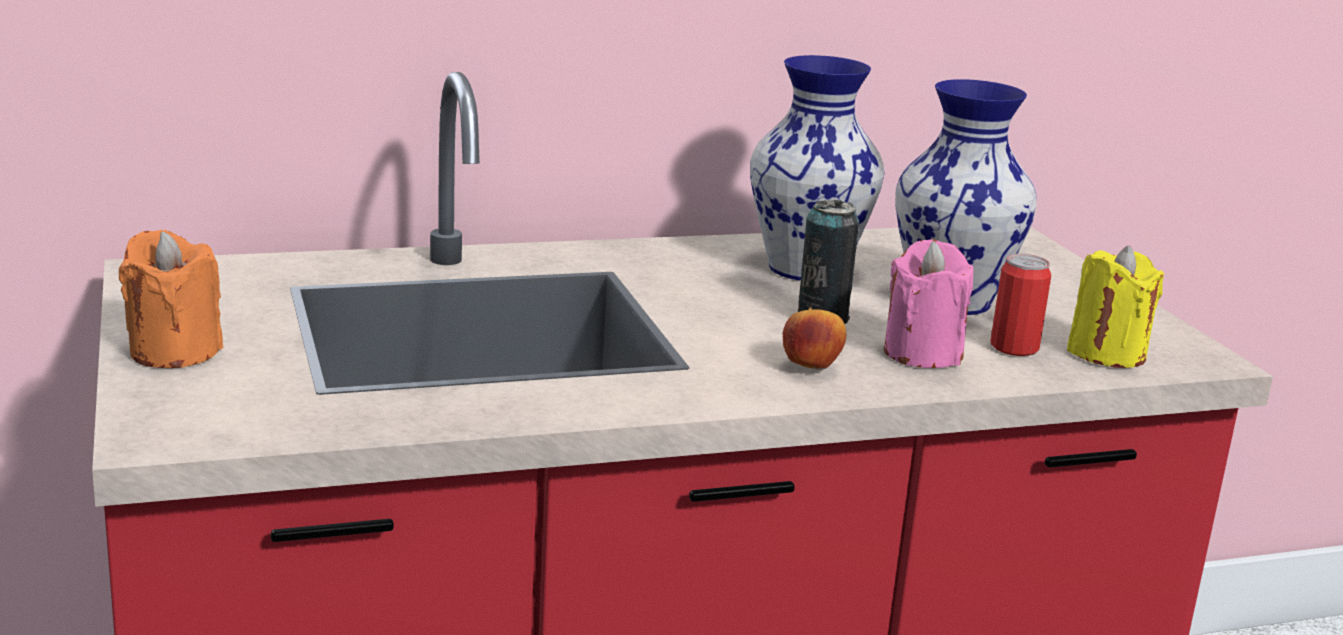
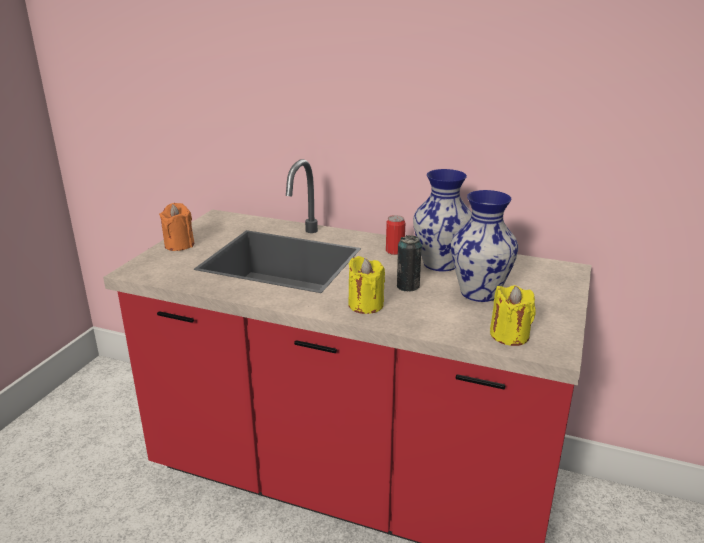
camera: 40 degrees right, 5 degrees up
apple [782,307,846,370] -> yellow candle [348,256,385,314]
pink candle [884,239,973,368] -> none
can [990,254,1051,356] -> can moved to [386,215,405,255]

